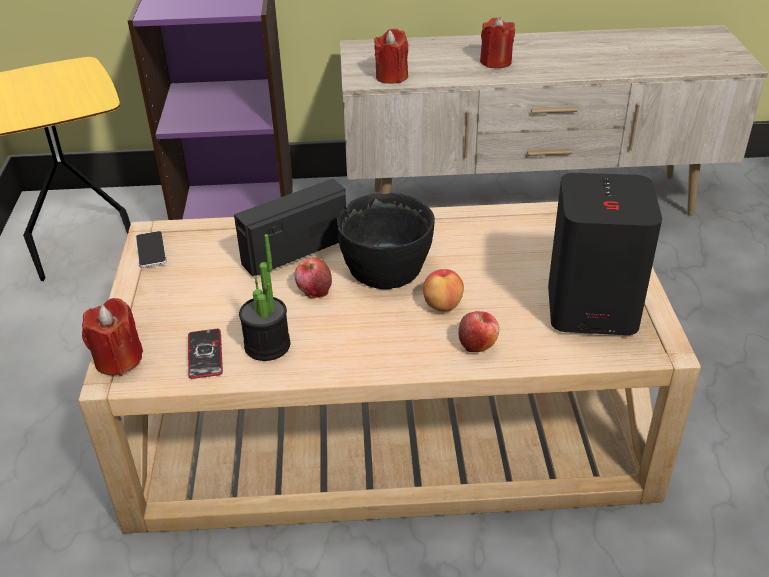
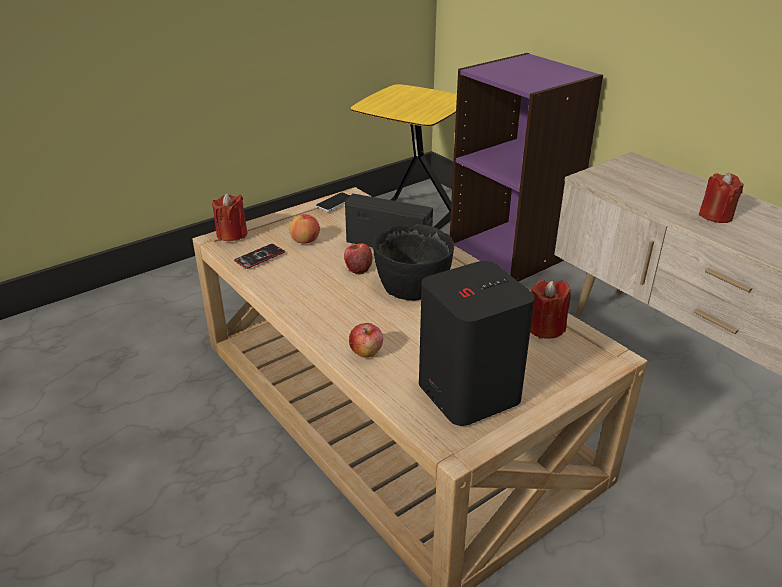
camera: 55 degrees right, 5 degrees down
potted plant [239,234,290,361] -> none
red candle [374,29,408,84] -> red candle moved to [530,280,571,339]
apple [423,269,464,311] -> apple moved to [289,214,320,244]

